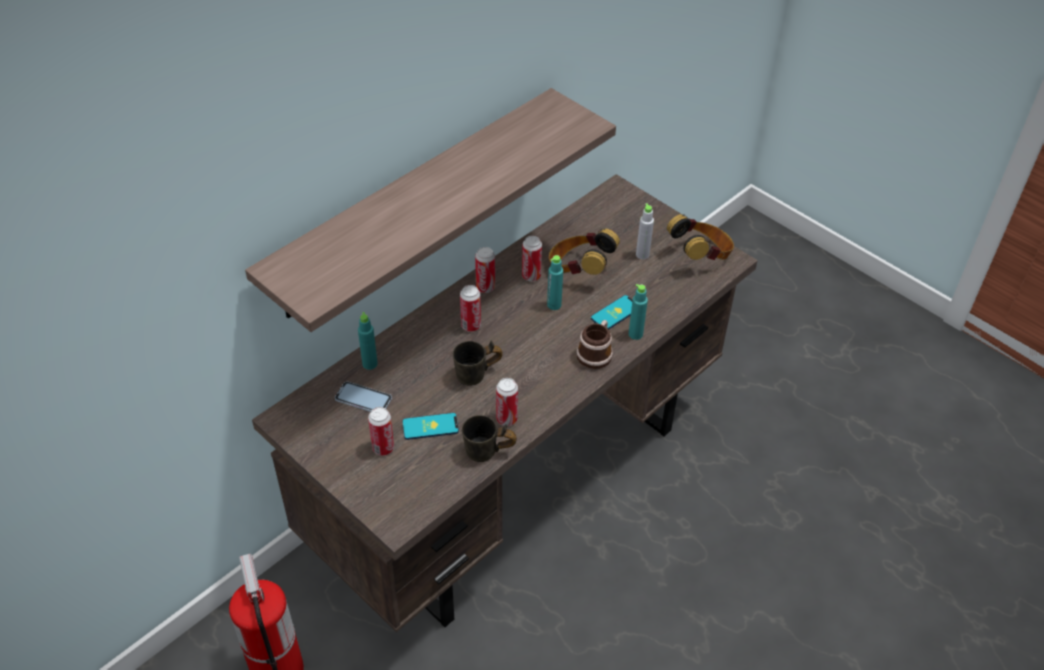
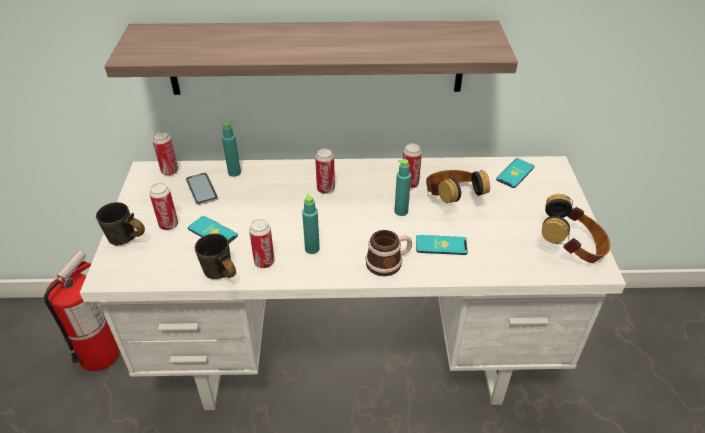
camera: 45 degrees right, 5 degrees down
brown desk [252,174,758,632] -> white desk [80,156,626,410]
grey mug [453,341,503,386] -> grey mug moved to [96,202,145,246]
can [475,247,495,293] -> can moved to [152,131,178,176]
turquoise bottle [628,284,648,340] -> turquoise bottle moved to [302,194,320,254]
grey bottle [636,203,654,259] -> none
none -> phone [496,158,534,188]

